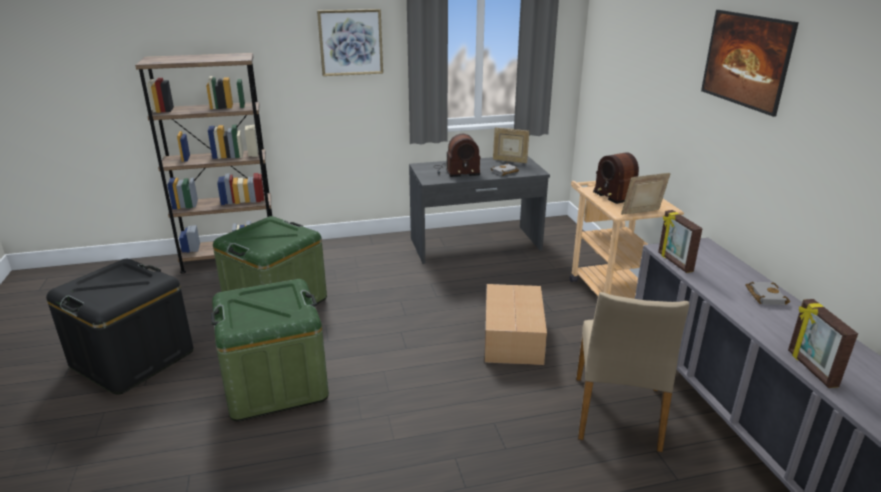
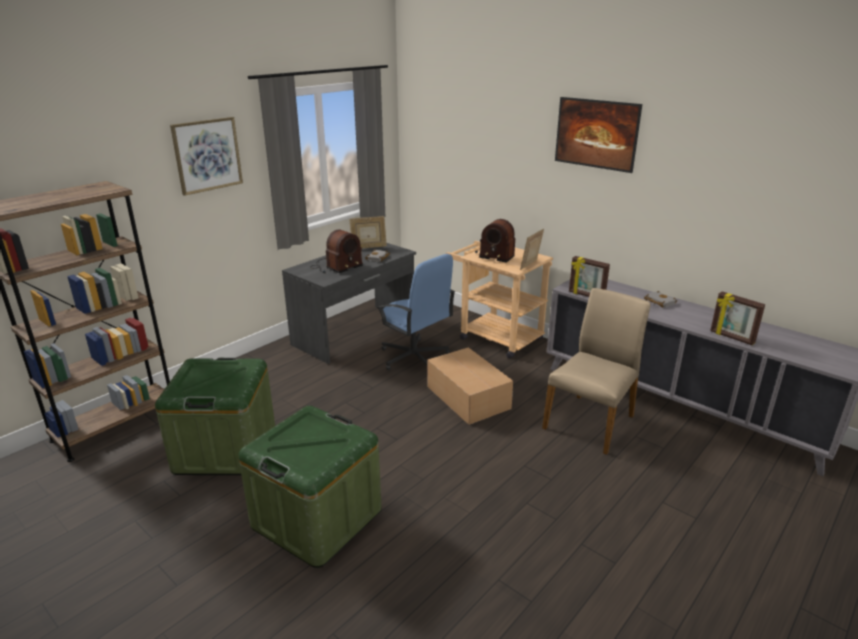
camera: 35 degrees left, 0 degrees up
black storage box [46,259,193,395] -> none
beige chair [576,292,689,452] -> beige chair turned 120 degrees counterclockwise [542,288,651,455]
none -> blue office chair [377,254,455,371]

